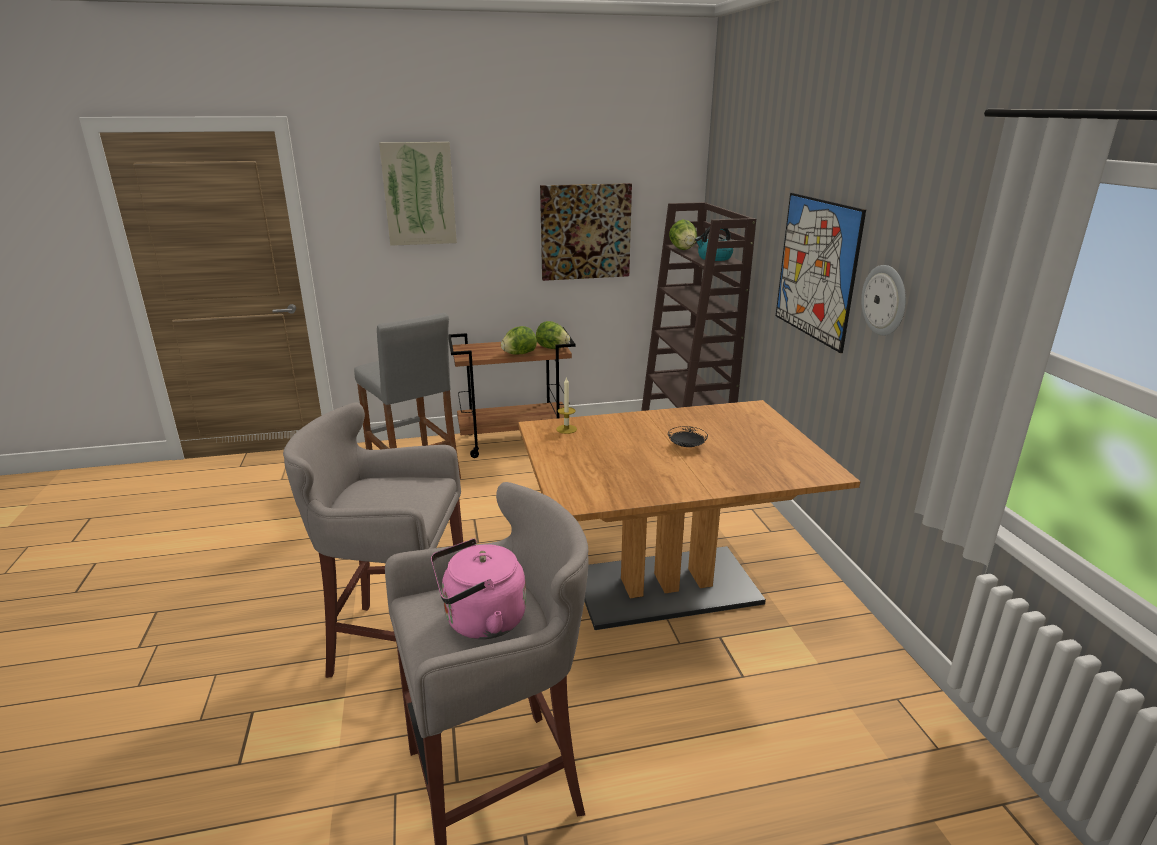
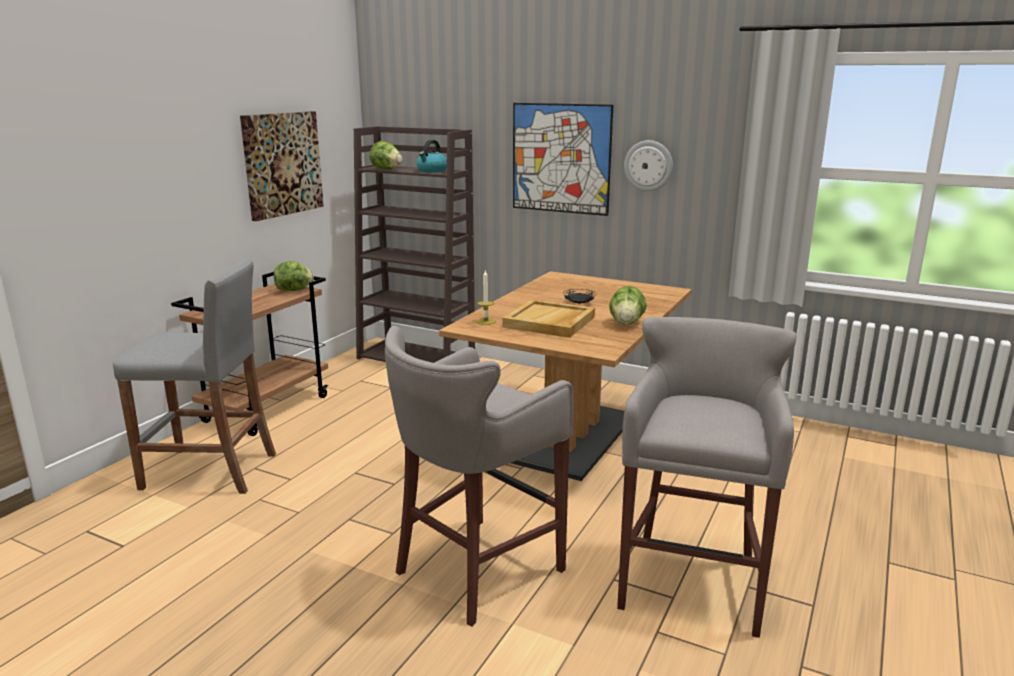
camera: 50 degrees left, 5 degrees down
picture [379,142,457,246] -> none
pink kettle [431,539,526,639] -> none
lettuce [501,326,537,355] -> lettuce moved to [609,286,647,325]
none -> beige tray [503,299,595,338]

